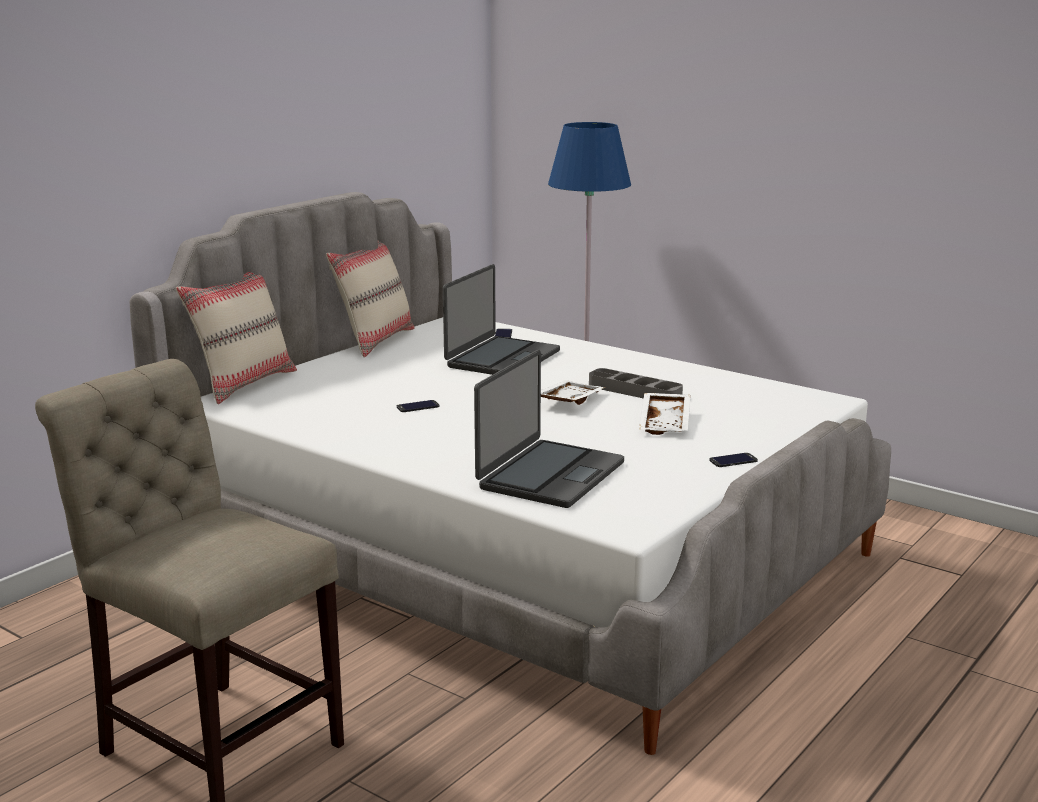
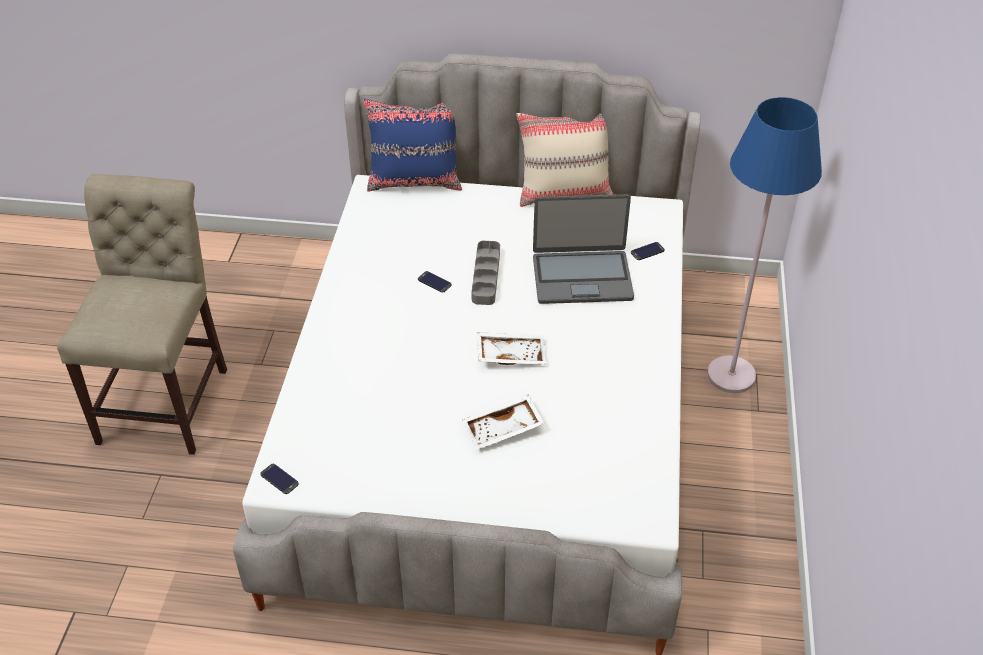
camera: 60 degrees right, 25 degrees up
beige pillow [176,272,297,404] -> blue pillow [363,98,462,191]
laptop [474,350,624,508] -> none
grey tray [589,368,683,399] -> grey tray moved to [472,241,500,305]
phone [709,453,758,467] -> phone moved to [260,464,299,494]

